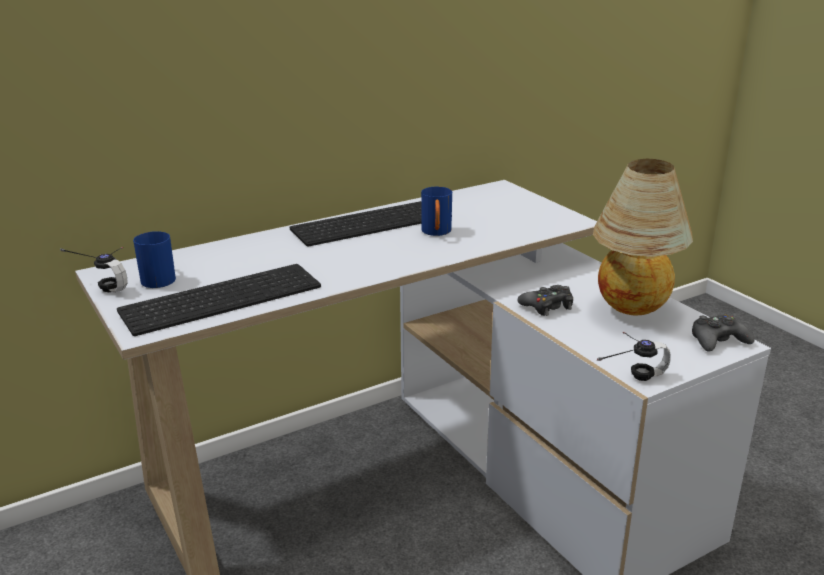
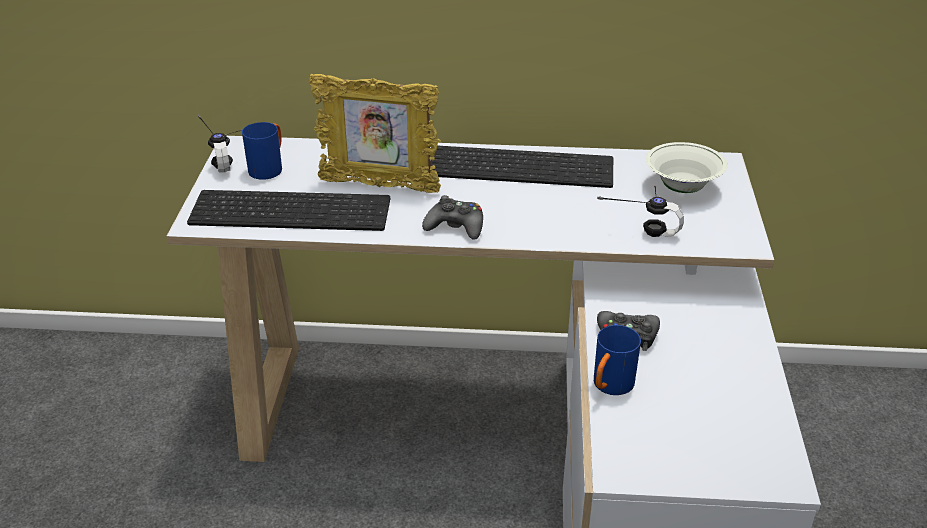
camera: 35 degrees right, 10 degrees up
blue mug [421,187,452,236] -> blue mug moved to [594,325,641,395]
table lamp [593,159,693,315] -> none
headphones [597,332,671,381] -> headphones moved to [597,186,684,237]
black game controller [692,314,755,352] -> black game controller moved to [422,195,483,240]
none -> picture frame [309,74,441,193]
none -> white bowl [646,142,728,193]

